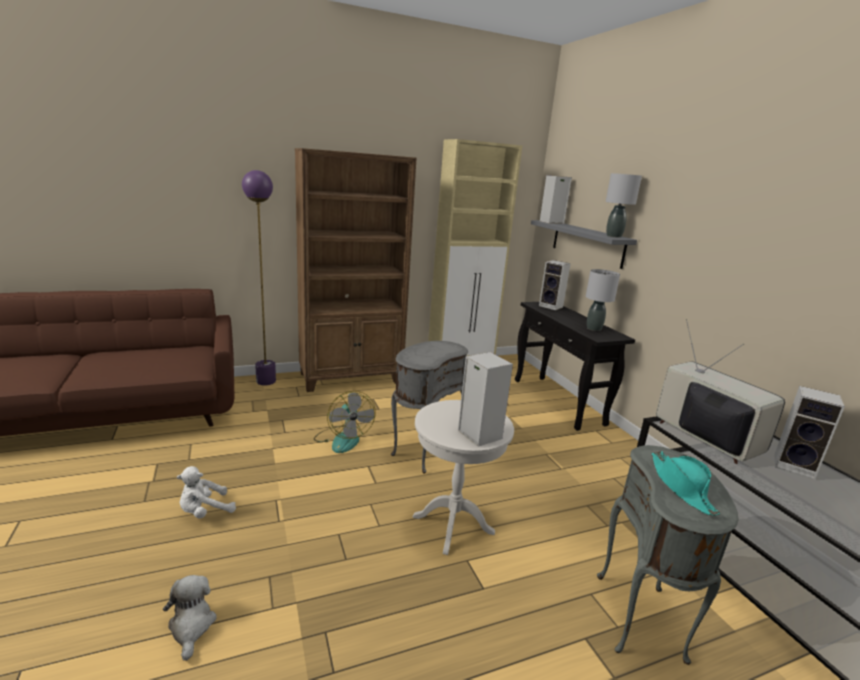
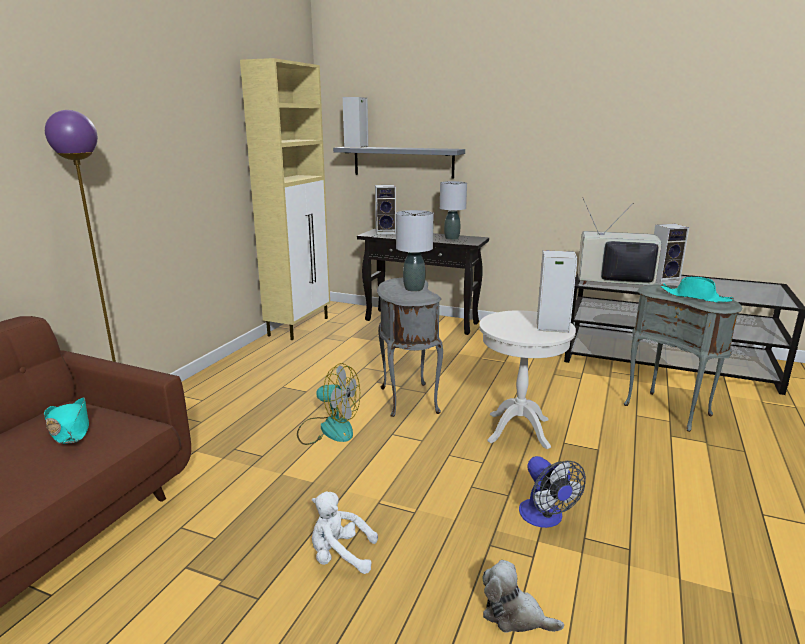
camera: 45 degrees left, 0 degrees up
white plush toy [177,466,236,519] -> white plush toy turned 90 degrees clockwise [312,492,378,574]
brown bookcase [295,148,417,392] -> none
grey table lamp [606,173,642,238] -> grey table lamp moved to [396,210,434,292]
none -> turquoise hat [44,398,89,444]
none -> fan [519,456,586,528]

